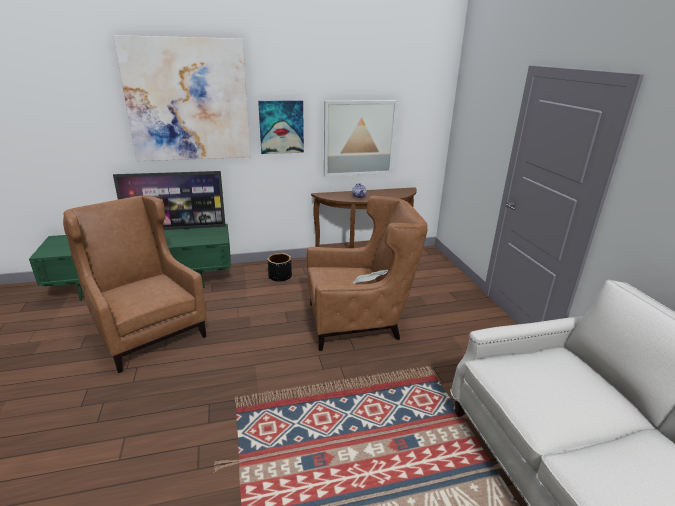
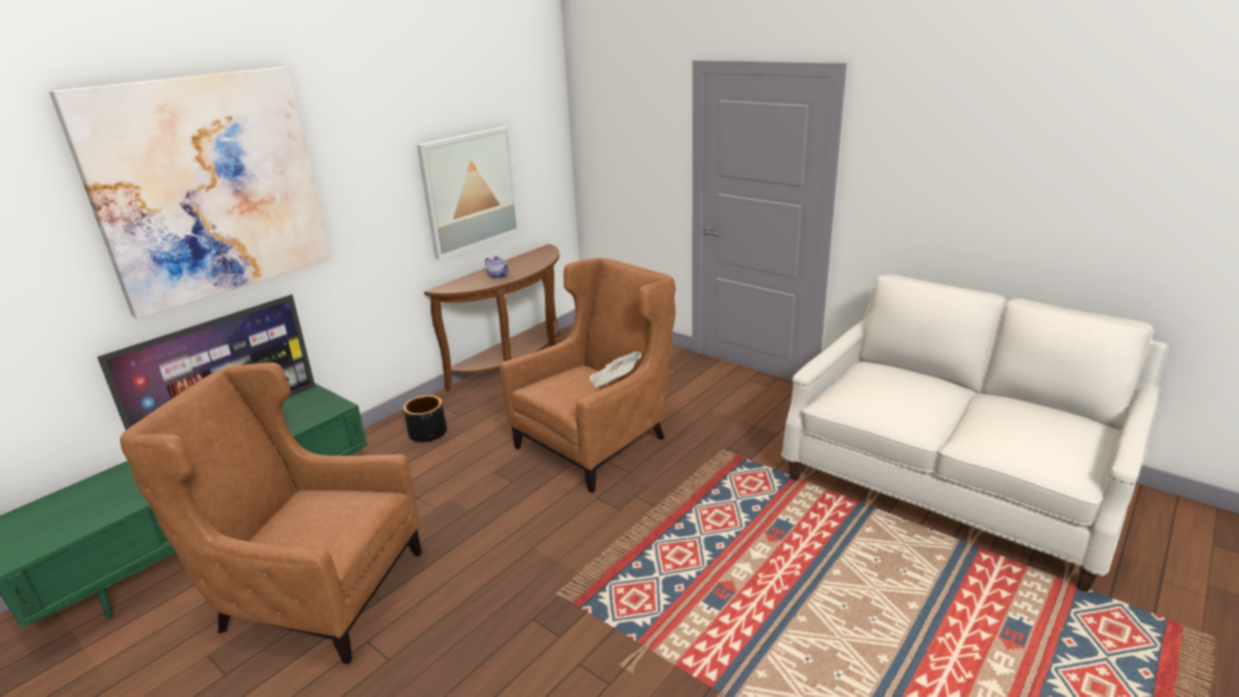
camera: 35 degrees left, 0 degrees up
picture [258,100,304,154] -> none

